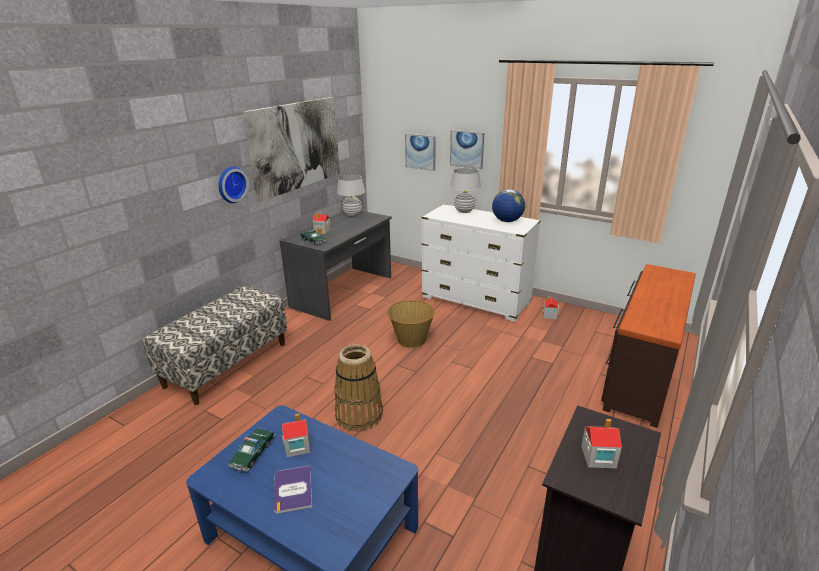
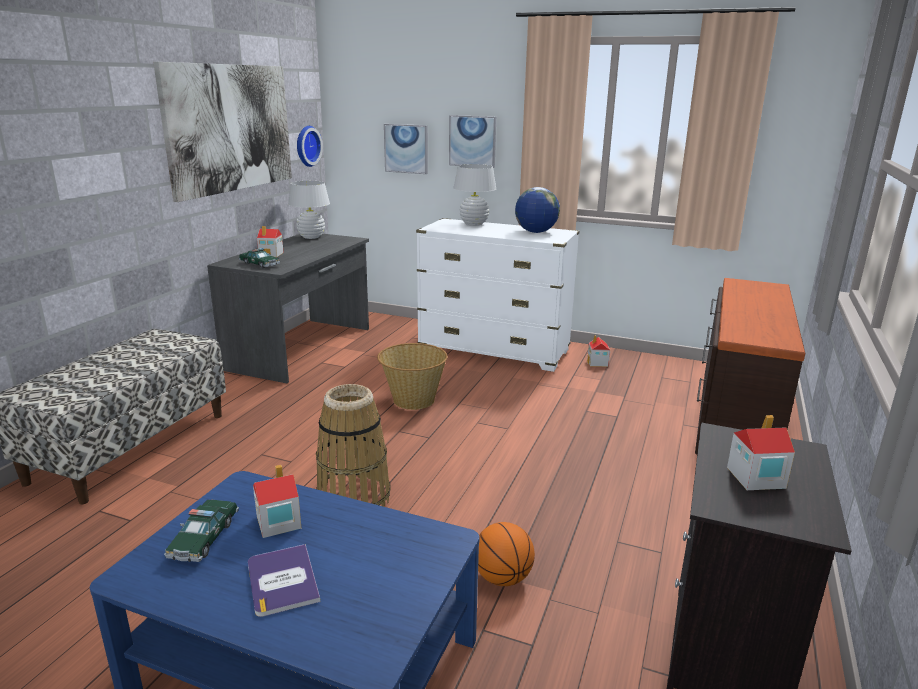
camera: 10 degrees left, 5 degrees down
wall clock [218,167,249,203] -> wall clock moved to [297,126,323,167]
none -> basketball [478,522,535,586]

